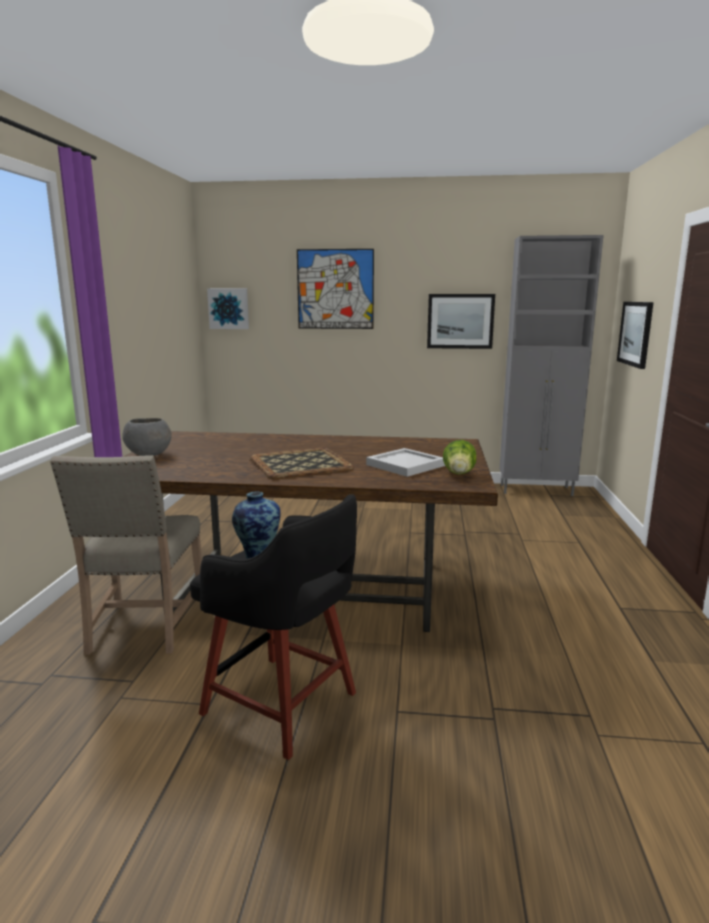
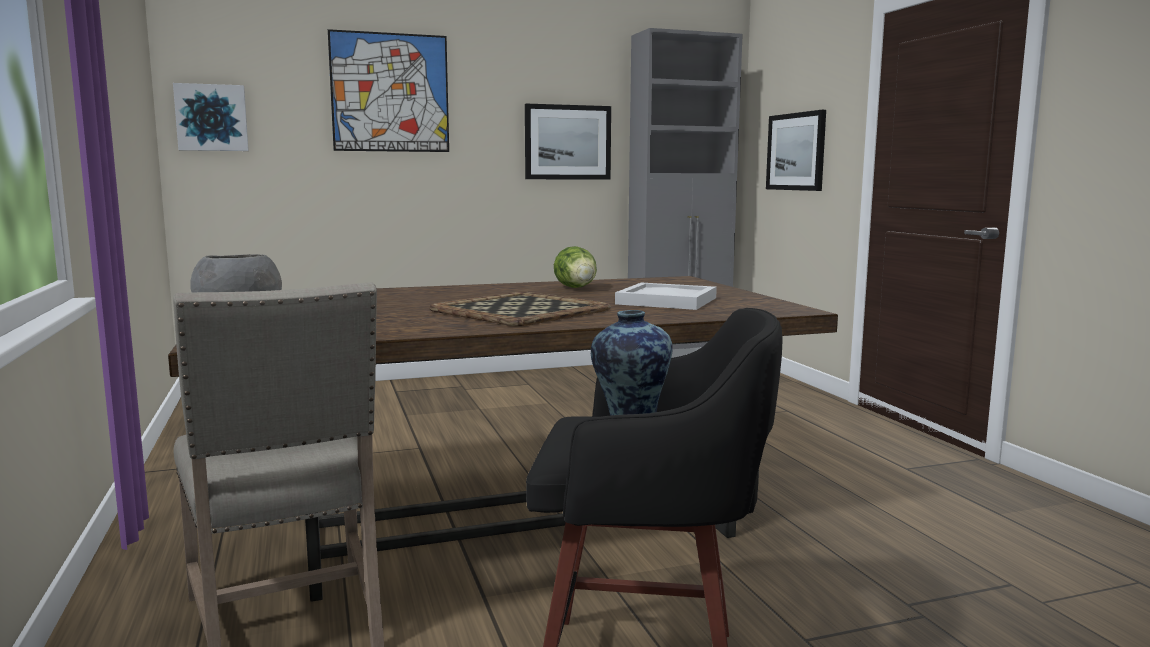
camera: 25 degrees left, 5 degrees down
lettuce [443,440,476,474] -> lettuce moved to [554,246,597,288]

